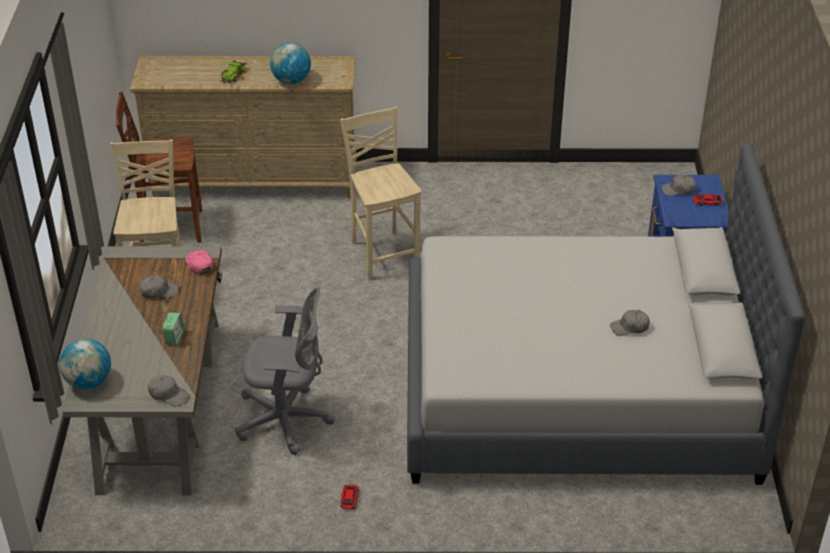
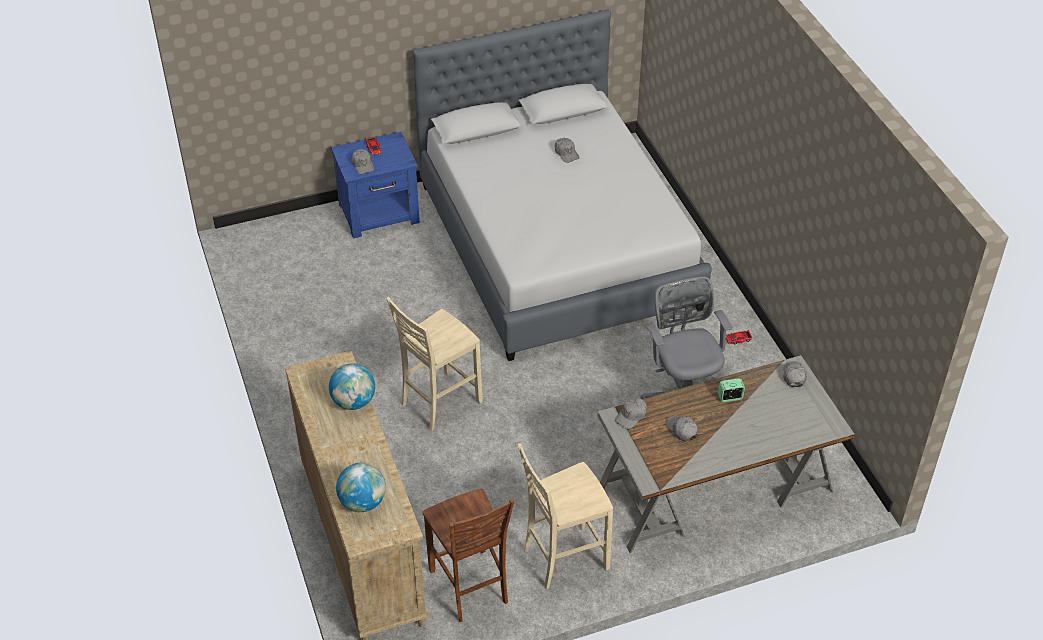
camera: 110 degrees left, 5 degrees up
globe [59,339,111,389] -> globe moved to [336,463,386,512]
pink cap [186,250,213,275] -> grey cap [615,398,647,429]
toy car [220,60,246,85] -> none

